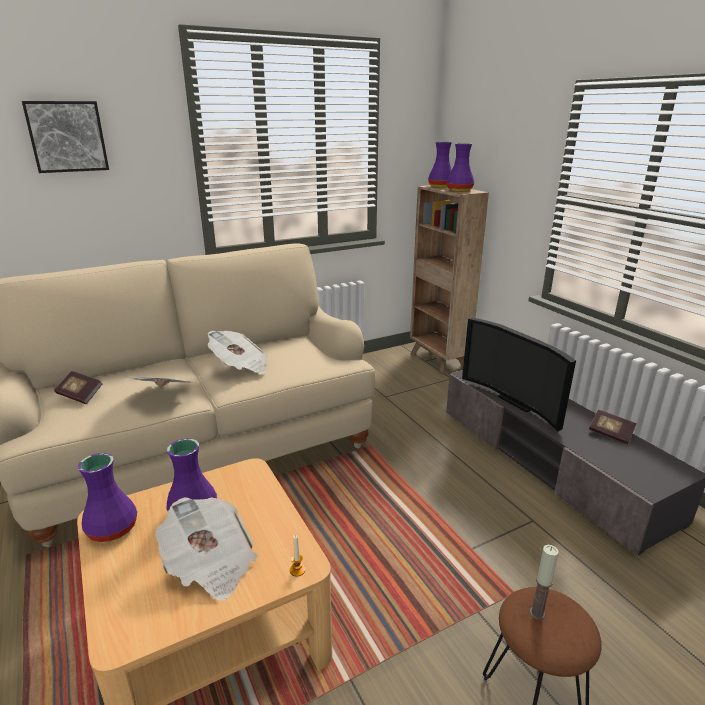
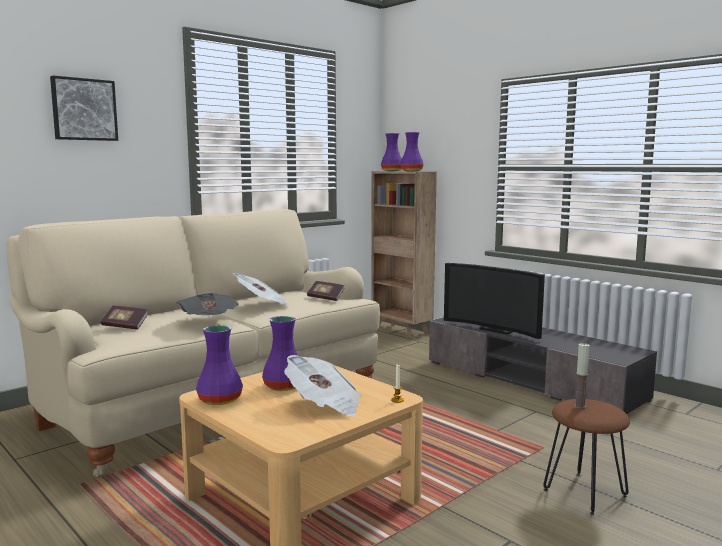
camera: 15 degrees left, 15 degrees down
book [589,410,637,444] -> book moved to [307,281,344,301]

